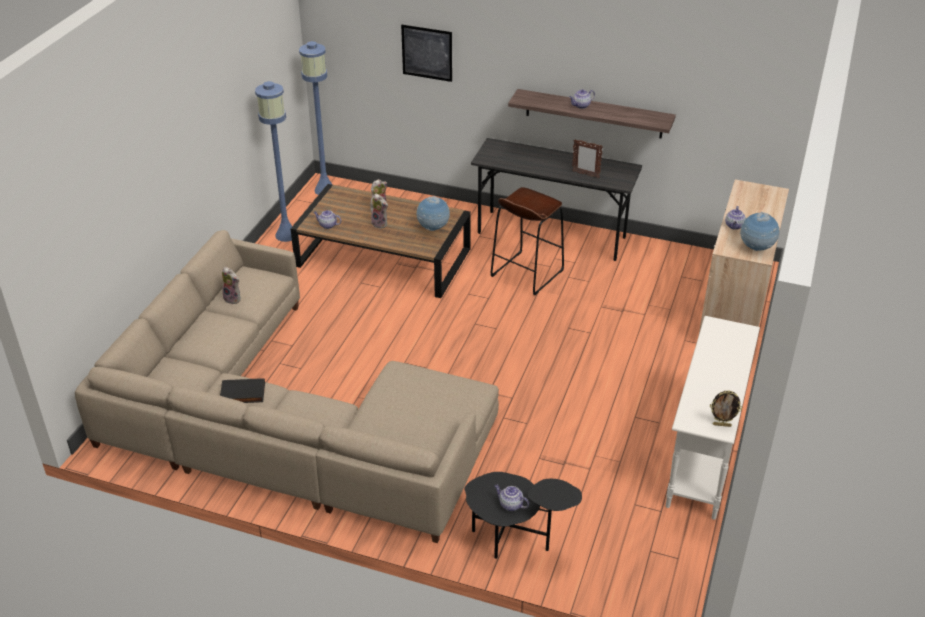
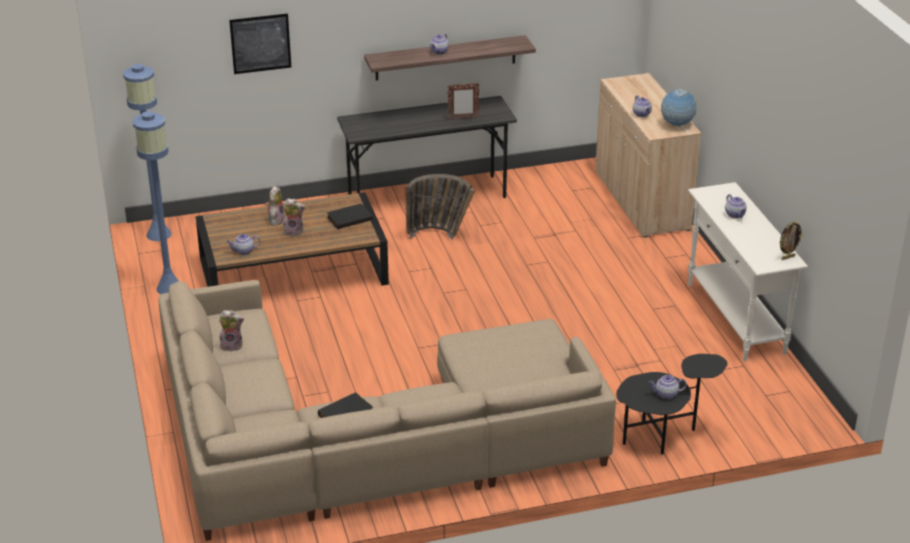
camera: 35 degrees left, 5 degrees down
globe [417,196,450,231] -> black book [327,203,372,229]
brown stool [491,187,564,295] -> basket [405,174,475,240]
none -> teapot [725,194,747,218]

